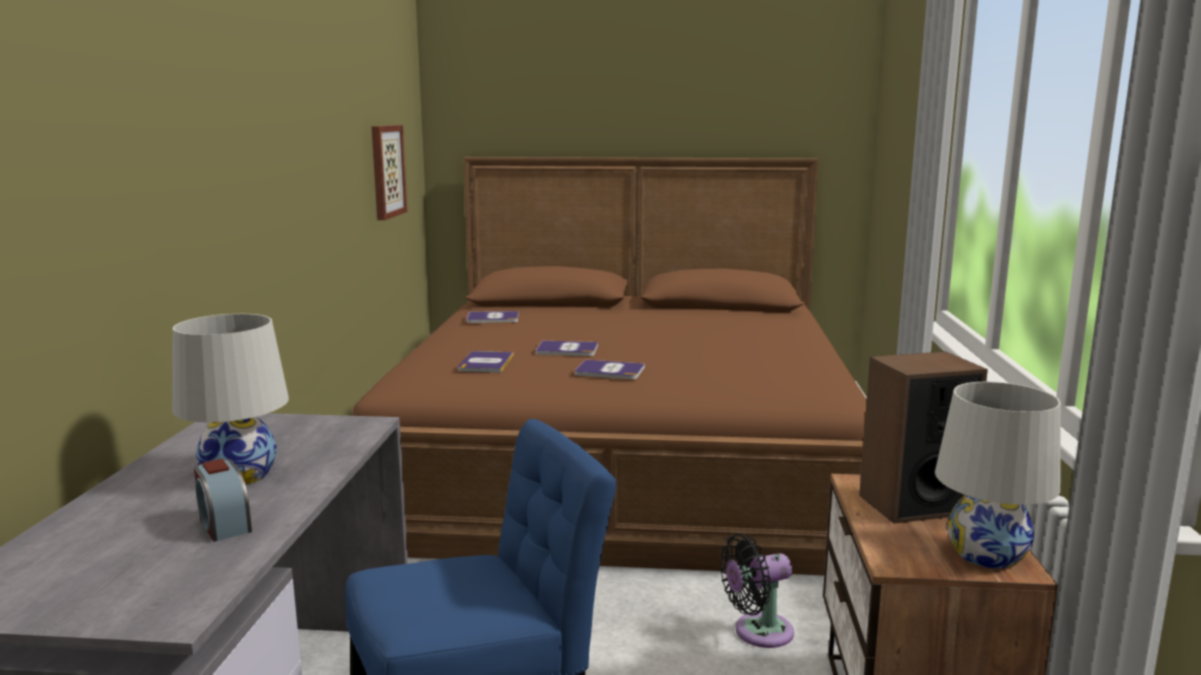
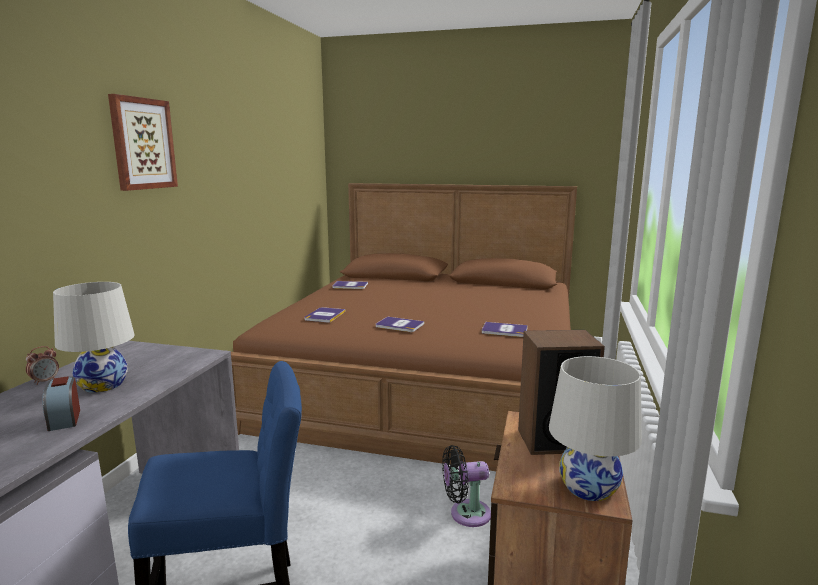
camera: 10 degrees right, 0 degrees up
picture [372,125,408,220] -> picture moved to [108,94,178,191]
book [536,341,598,356] -> book moved to [482,322,528,337]
none -> alarm clock [26,346,59,385]

